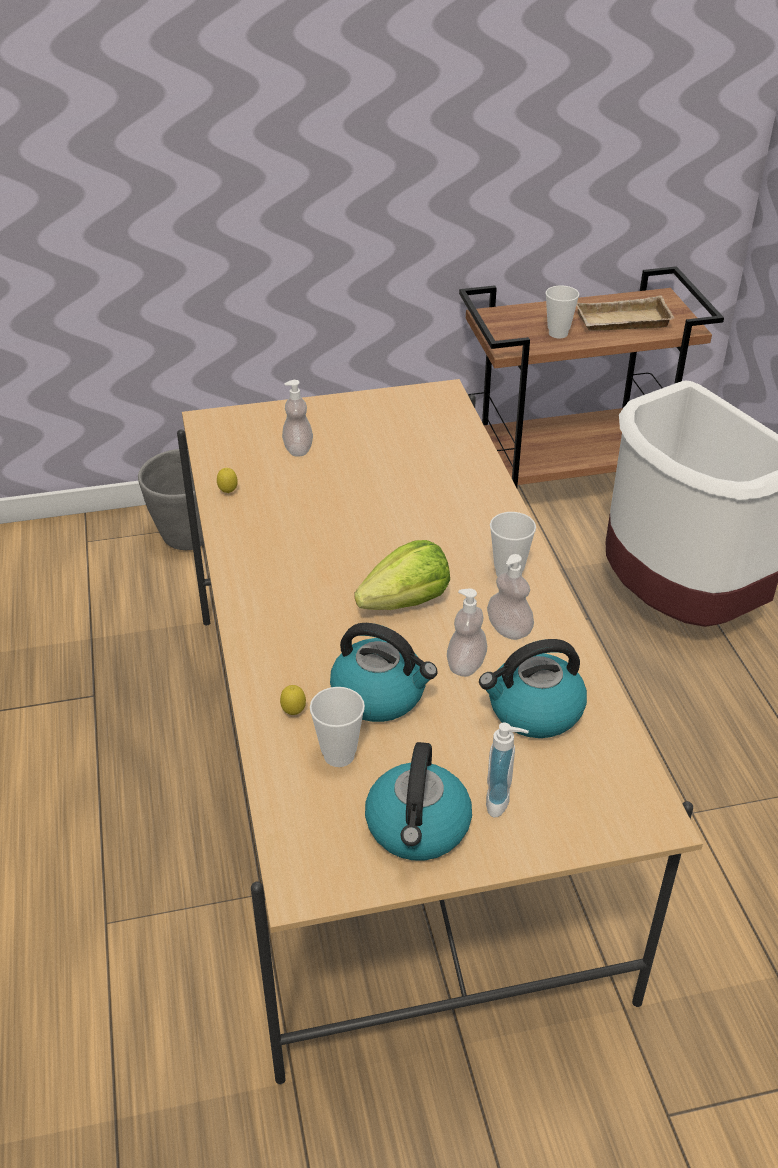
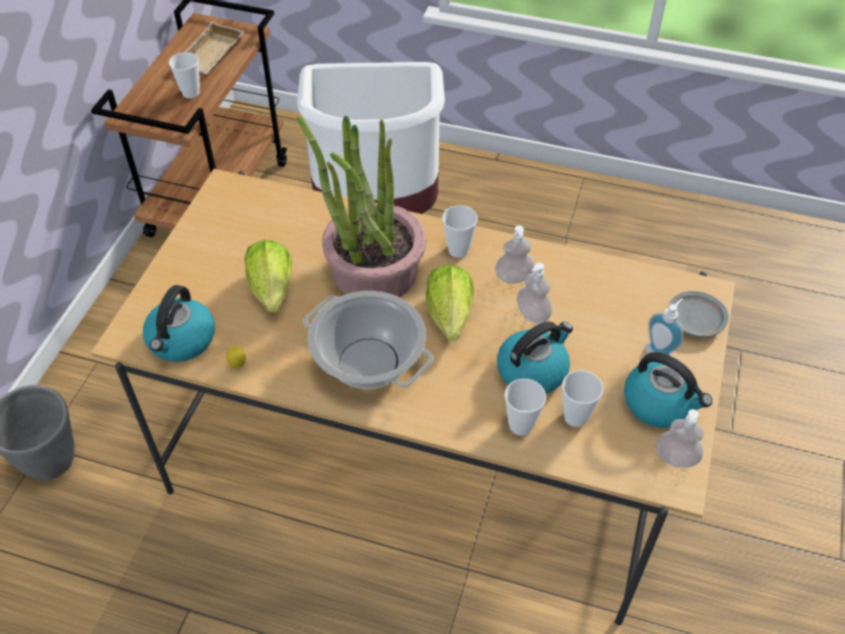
camera: 60 degrees left, 10 degrees up
lemon [280,685,306,715] -> cup [505,379,546,436]
soap dispenser [282,380,313,457] -> soap dispenser moved to [656,409,704,468]
kettle [479,639,587,738] -> kettle moved to [143,285,215,362]
none -> lettuce [245,240,292,312]
none -> potted plant [297,116,426,298]
none -> cooking pot [303,291,433,389]
none -> grey plate [668,291,729,337]

